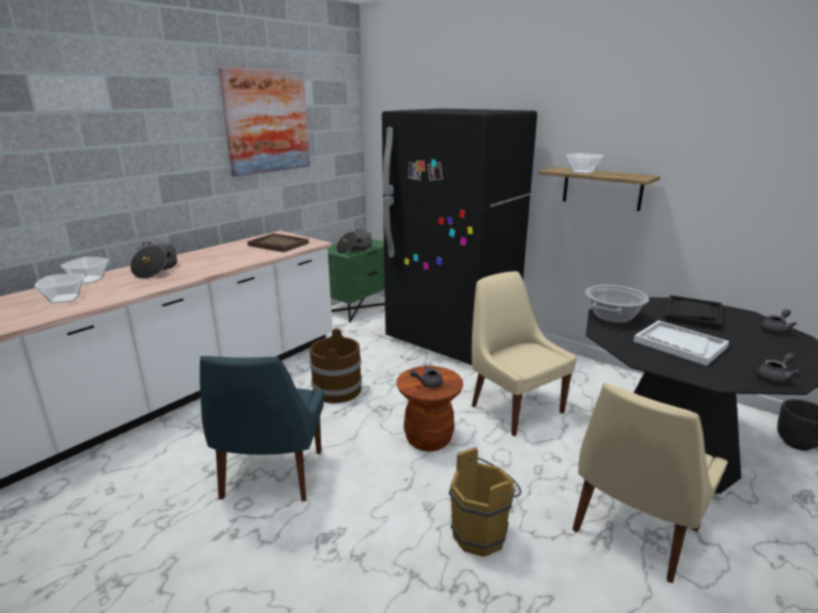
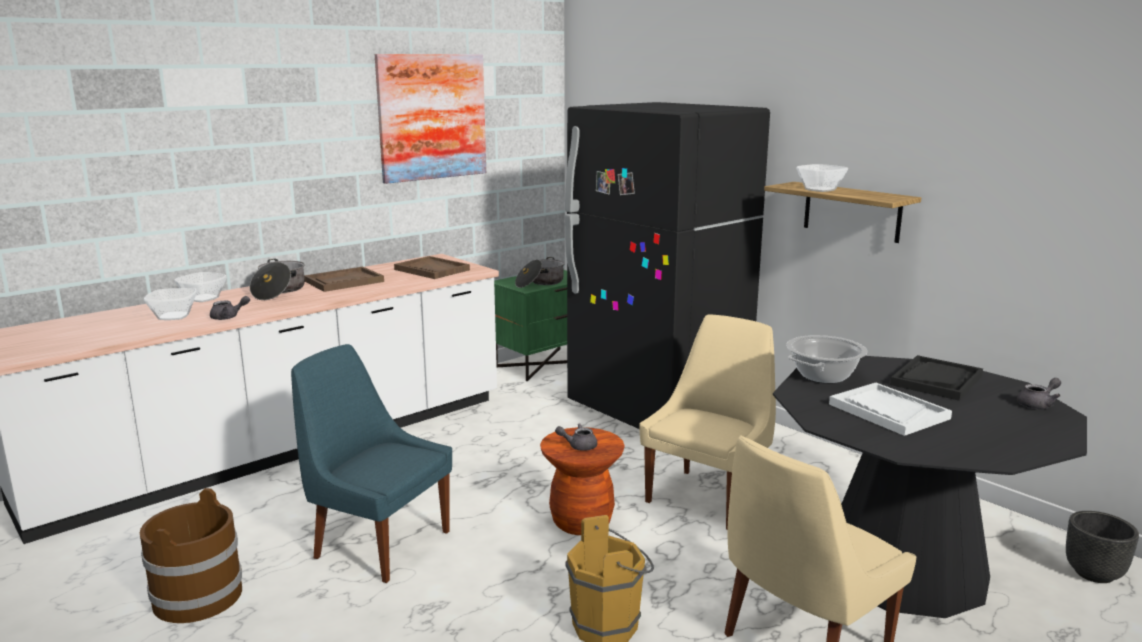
camera: 10 degrees right, 5 degrees down
blue chair [200,356,324,502] -> blue chair turned 105 degrees clockwise [291,344,452,583]
brown bucket [310,328,362,403] -> brown bucket moved to [140,488,242,623]
beige chair [472,271,577,436] -> beige chair turned 60 degrees clockwise [639,314,776,529]
grey teapot [756,353,800,384] -> grey teapot moved to [210,296,250,320]
none -> brown tray [304,267,384,292]

